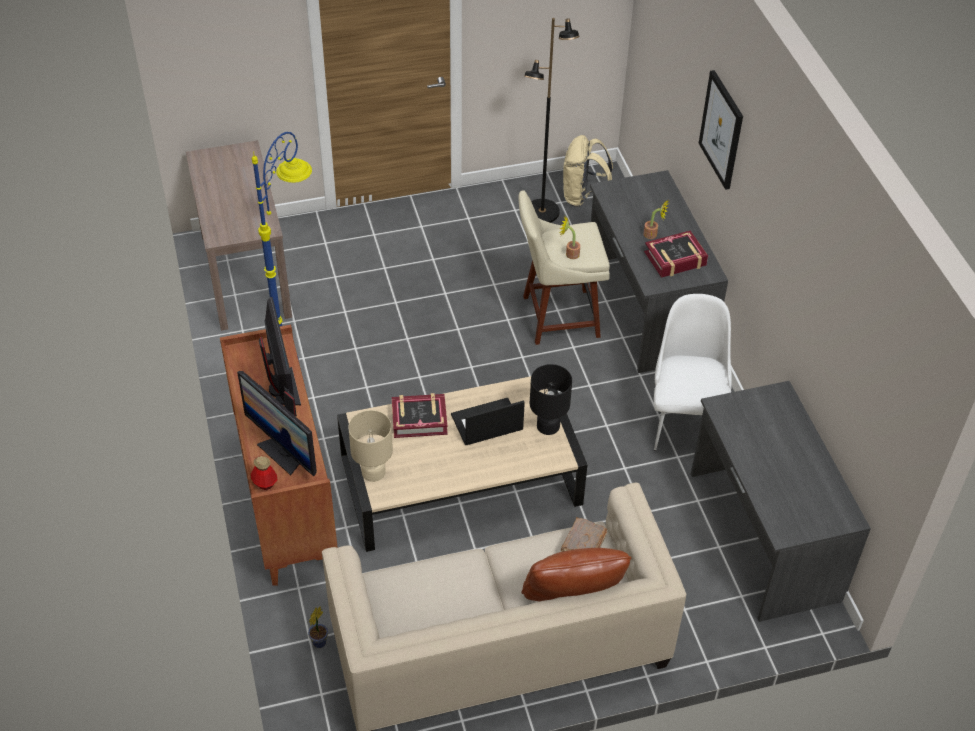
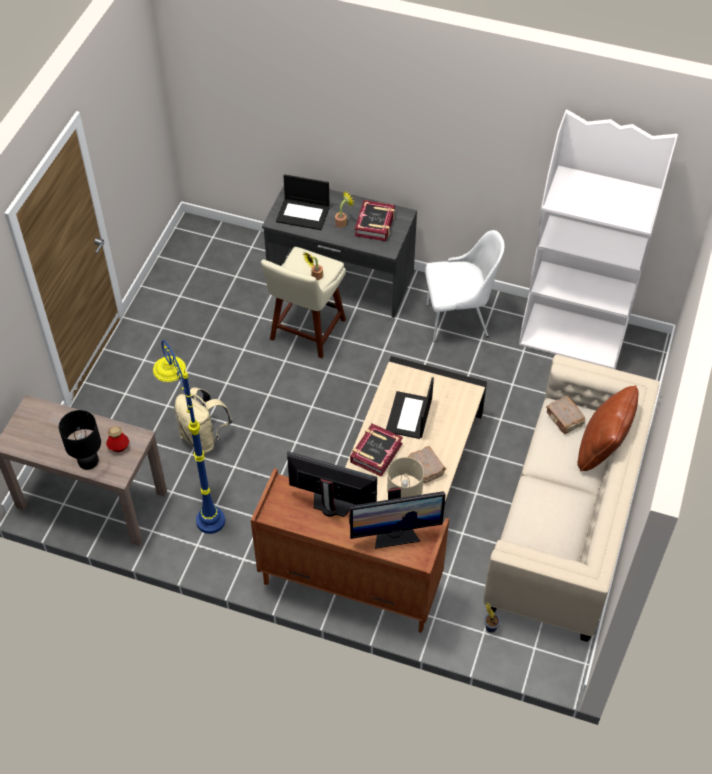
camera: 55 degrees left, 5 degrees up
bottle [251,455,277,490] -> bottle moved to [106,427,129,452]
black floor lamp [524,18,579,223] -> none
black table lamp [530,364,572,435] -> black table lamp moved to [59,410,101,470]
beige backpack [563,135,613,207] -> beige backpack moved to [174,387,233,453]
white chair [654,294,732,451] -> white chair turned 135 degrees clockwise [425,230,504,342]
grey desk [691,381,871,622] -> white bookcase [519,109,678,369]
picture [699,70,743,190] -> none
none -> laptop [276,174,330,230]
none -> brown book [408,446,446,483]

